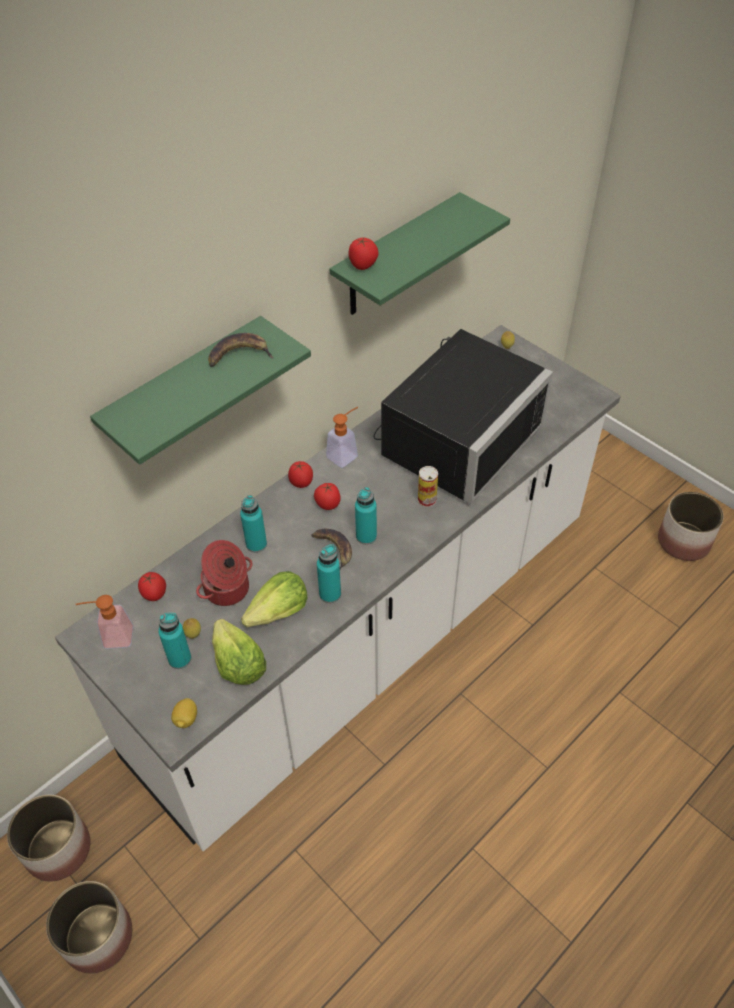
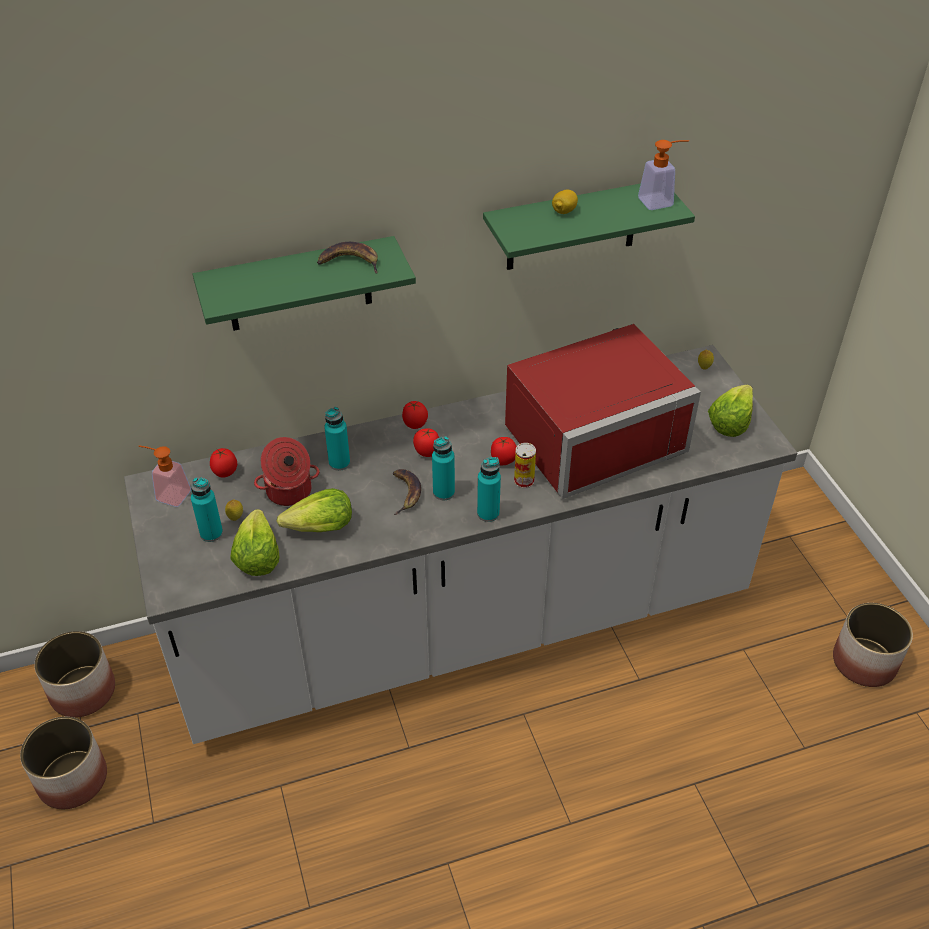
camera: 25 degrees right, 5 degrees down
lemon [171,698,197,728] -> lemon moved to [552,190,578,214]
turquoise bottle [317,544,341,603] -> turquoise bottle moved to [477,457,501,522]
soap dispenser [326,407,358,468] -> soap dispenser moved to [638,140,689,210]
tomato [348,238,379,270] -> tomato moved to [491,437,517,465]
black microwave [373,329,553,504] -> red microwave [505,324,701,499]
none -> lettuce [708,384,753,437]

